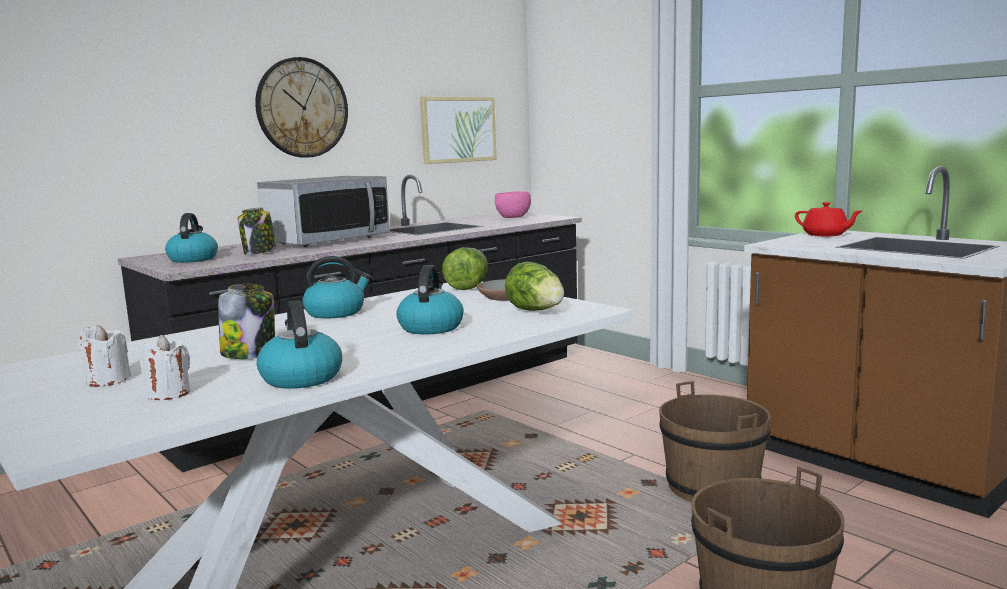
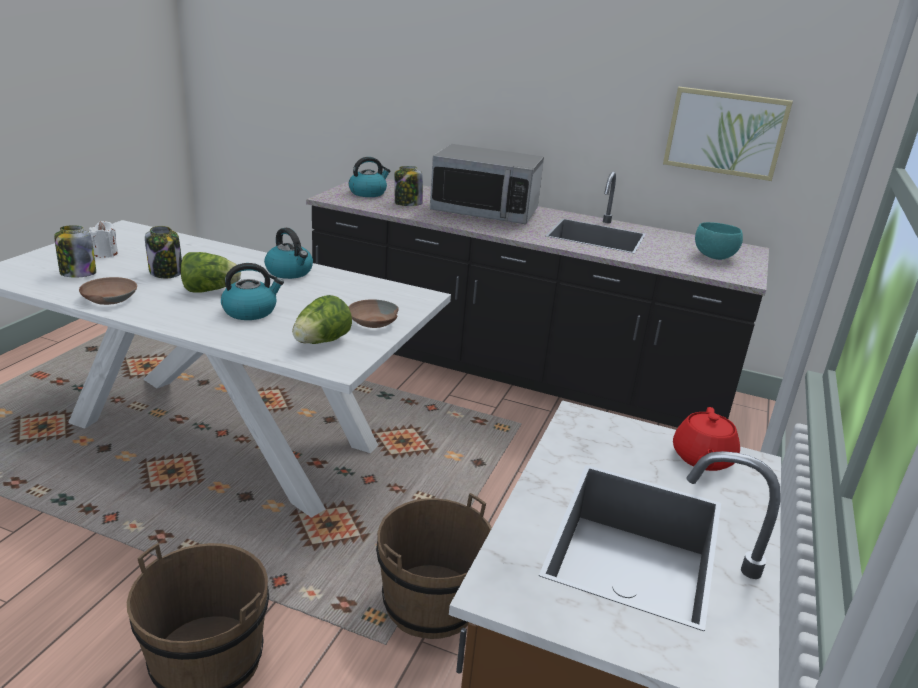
camera: 60 degrees right, 15 degrees up
white candle [139,335,190,400] -> jar [54,225,96,277]
wall clock [255,57,348,158] -> none
kettle [257,300,342,389] -> brown bowl [79,277,137,305]
lettuce [442,247,488,290] -> lettuce moved to [181,252,241,293]
pink bowl [495,191,531,218] -> turquoise bowl [695,222,743,260]

